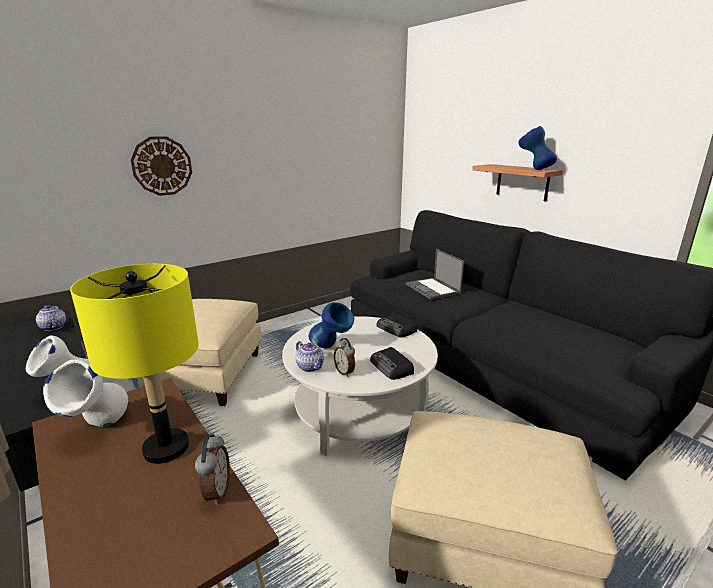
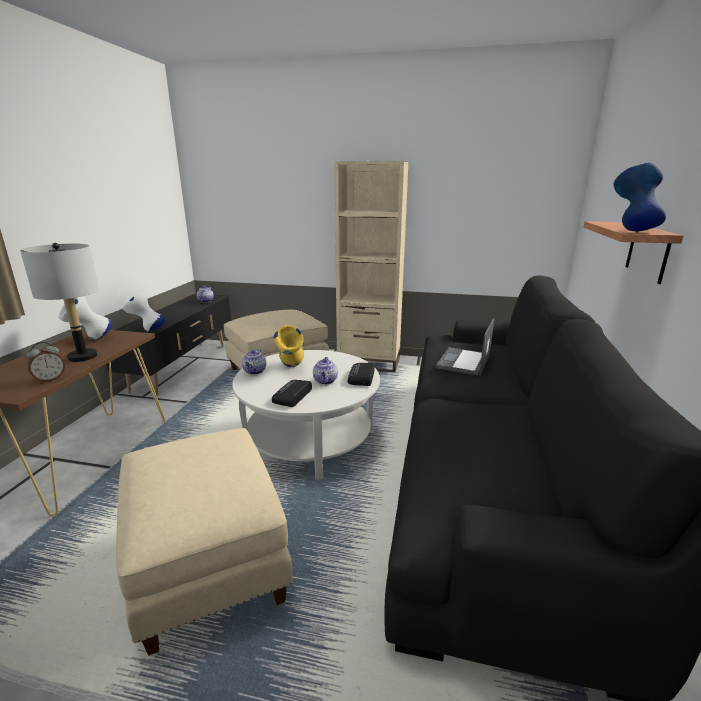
camera: 50 degrees right, 0 degrees up
yellow table lamp [70,264,199,464] -> grey table lamp [20,243,99,362]
wall clock [131,136,192,196] -> none
blue vase [309,302,354,349] -> yellow vase [273,325,304,367]
alarm clock [334,338,355,377] -> none
none -> teapot [313,357,338,385]
none -> beige bookcase [334,161,409,372]

